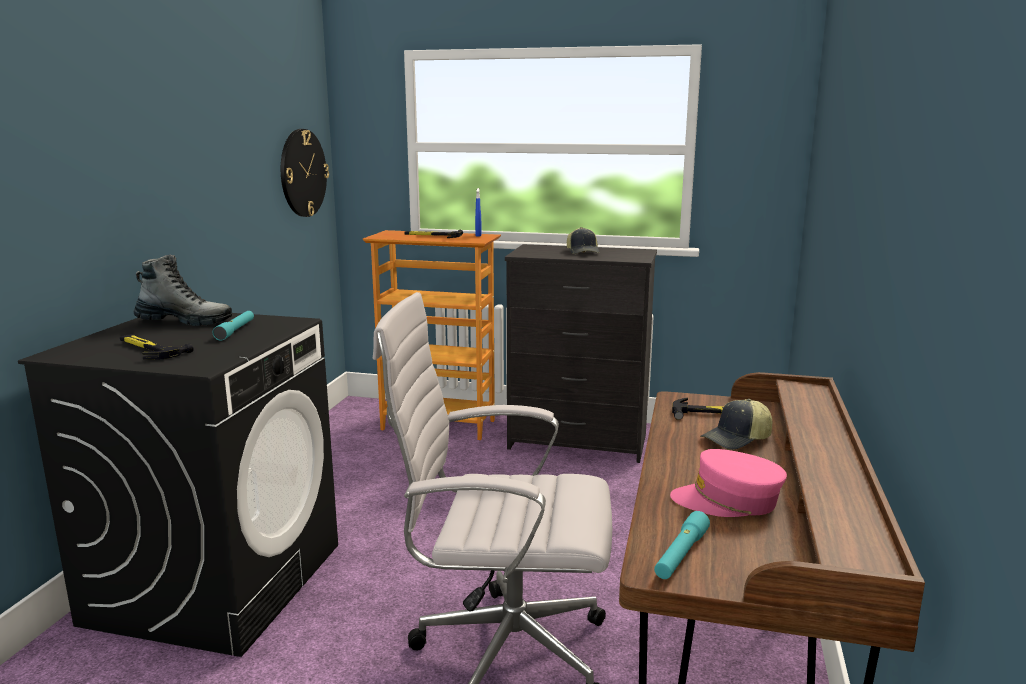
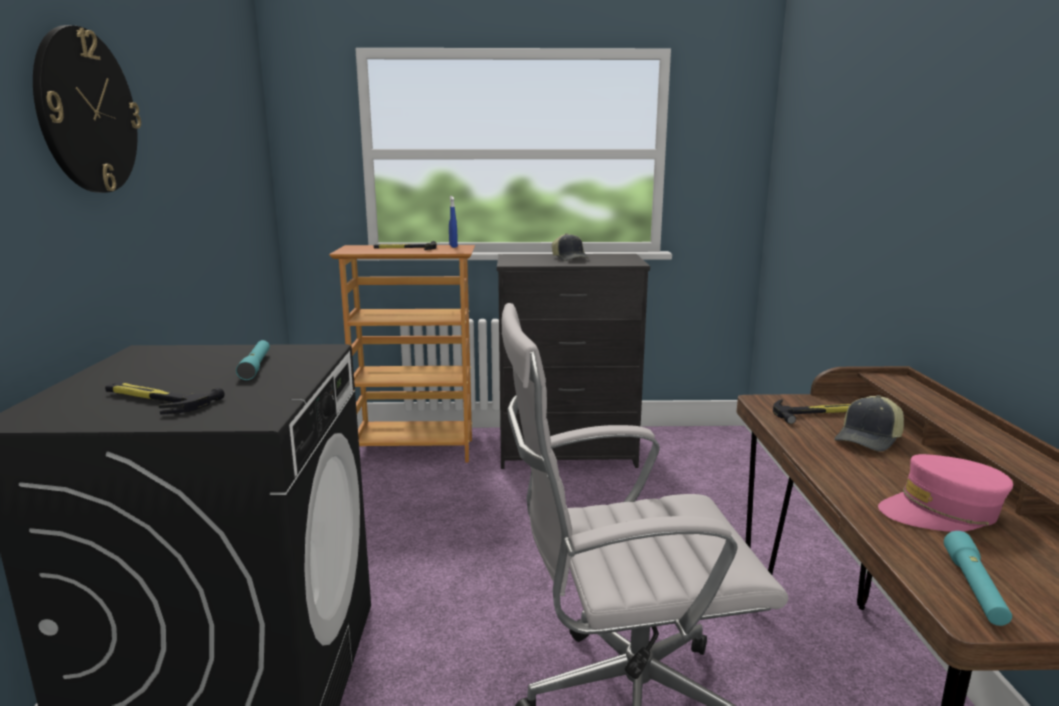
camera: 15 degrees left, 0 degrees up
boot [134,254,232,326] -> none
wall clock [281,129,329,217] -> wall clock moved to [33,25,141,193]

